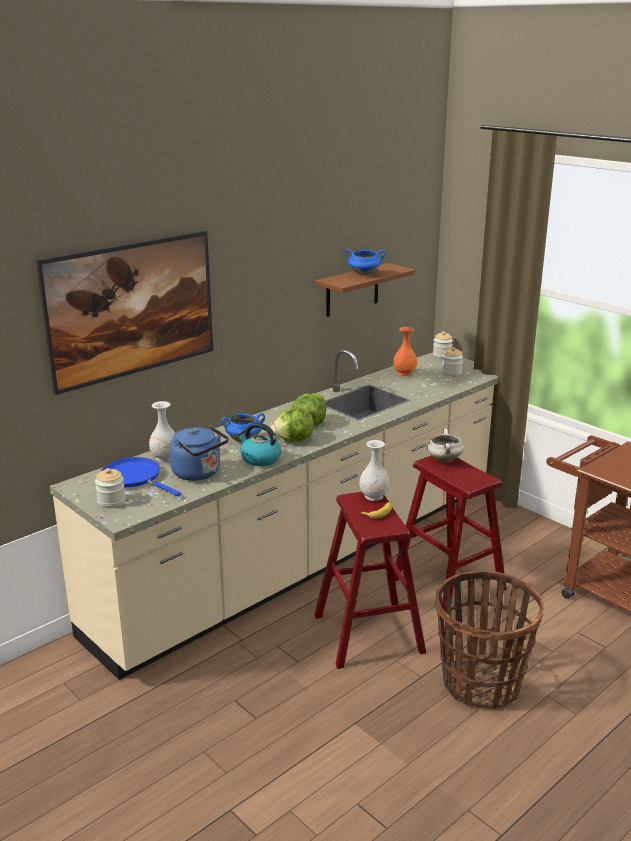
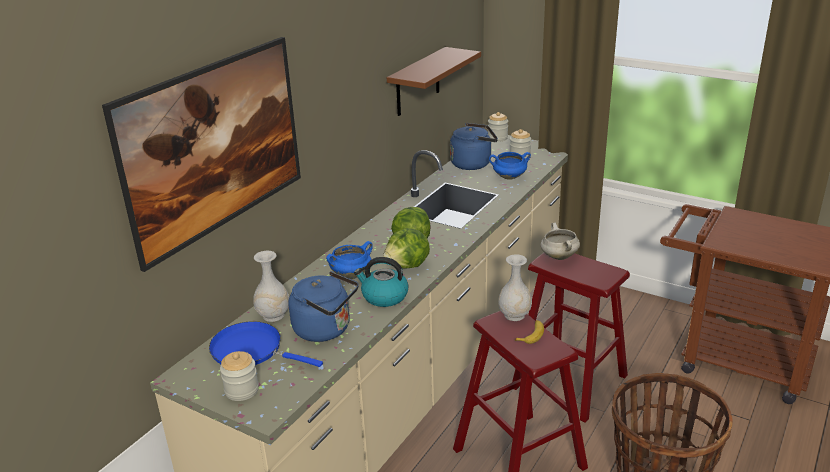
camera: 15 degrees left, 5 degrees up
blue cooking pot [345,249,385,275] -> blue cooking pot moved to [489,152,531,180]
orange vase [393,327,417,376] -> blue kettle [450,123,498,170]

